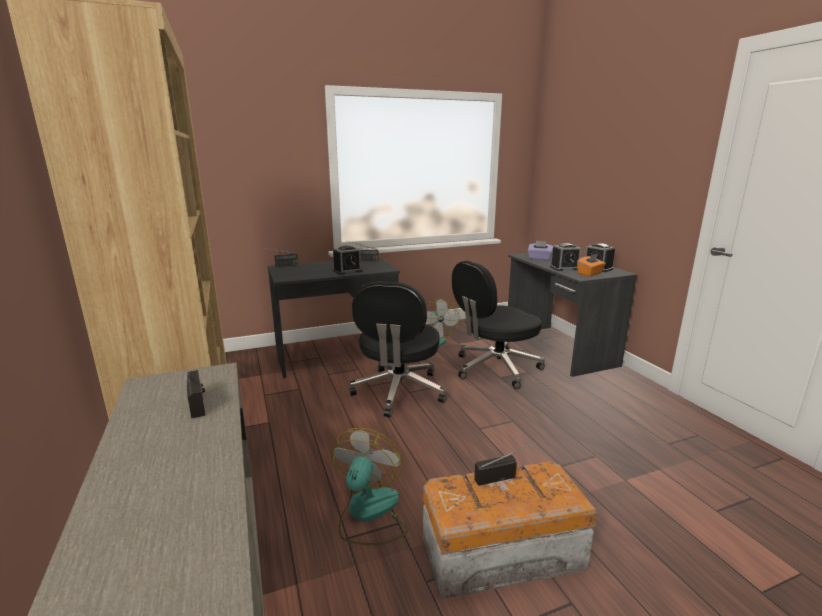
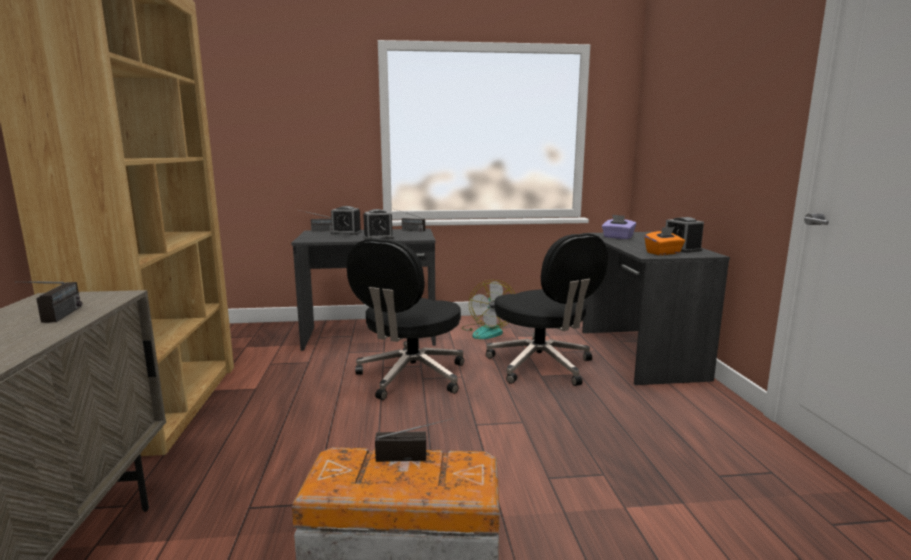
camera: 15 degrees right, 5 degrees down
fan [331,428,408,545] -> none
black office chair [452,261,545,389] -> black office chair turned 105 degrees counterclockwise [486,233,608,386]
alarm clock [550,243,581,271] -> alarm clock moved to [331,206,362,235]

